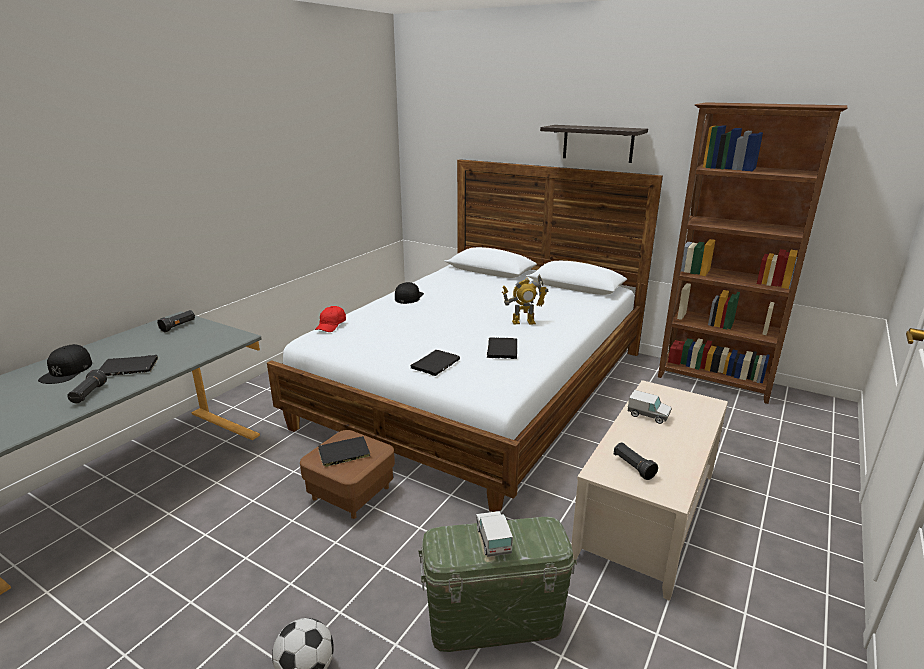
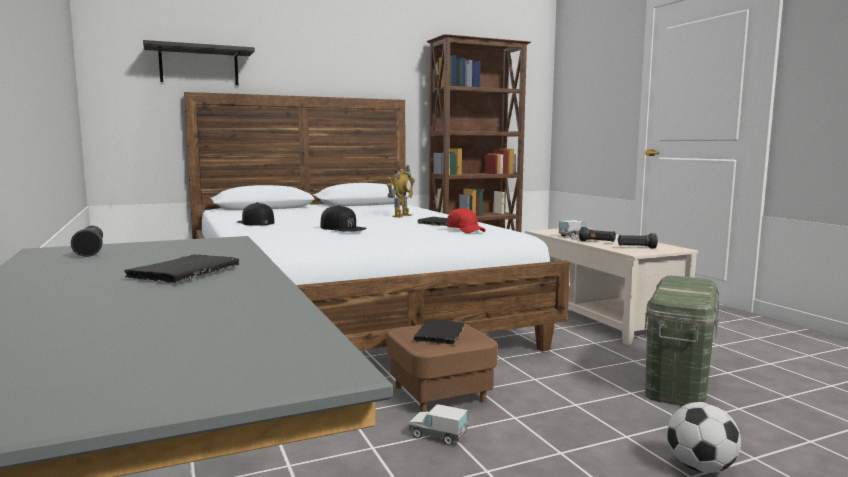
camera: 55 degrees left, 15 degrees down
black cap [38,344,92,384] -> black cap moved to [321,205,367,232]
black flashlight [67,369,107,403] -> black flashlight moved to [579,227,616,242]
red cap [315,306,346,332] -> red cap moved to [447,208,486,233]
black book [410,350,460,376] -> none
toy truck [476,511,513,557] -> toy truck moved to [409,404,468,446]
shelf [540,125,648,163] -> shelf moved to [143,40,255,85]

